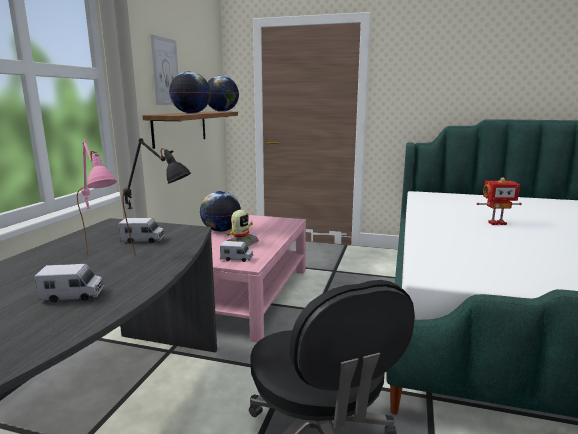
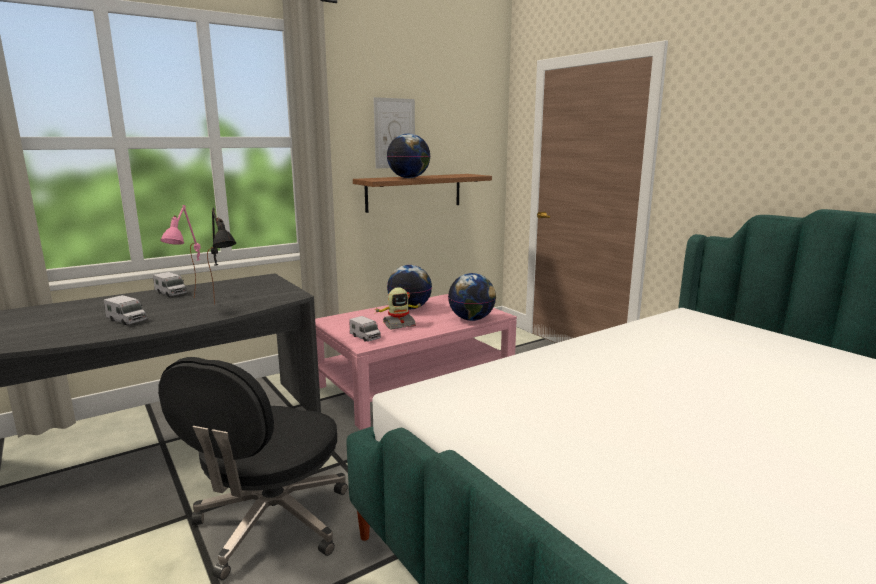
camera: 40 degrees right, 0 degrees up
toy truck [119,218,165,243] -> toy truck moved to [153,272,187,297]
globe [207,76,239,112] -> globe moved to [448,273,496,321]
toy robot [477,178,522,225] -> none

